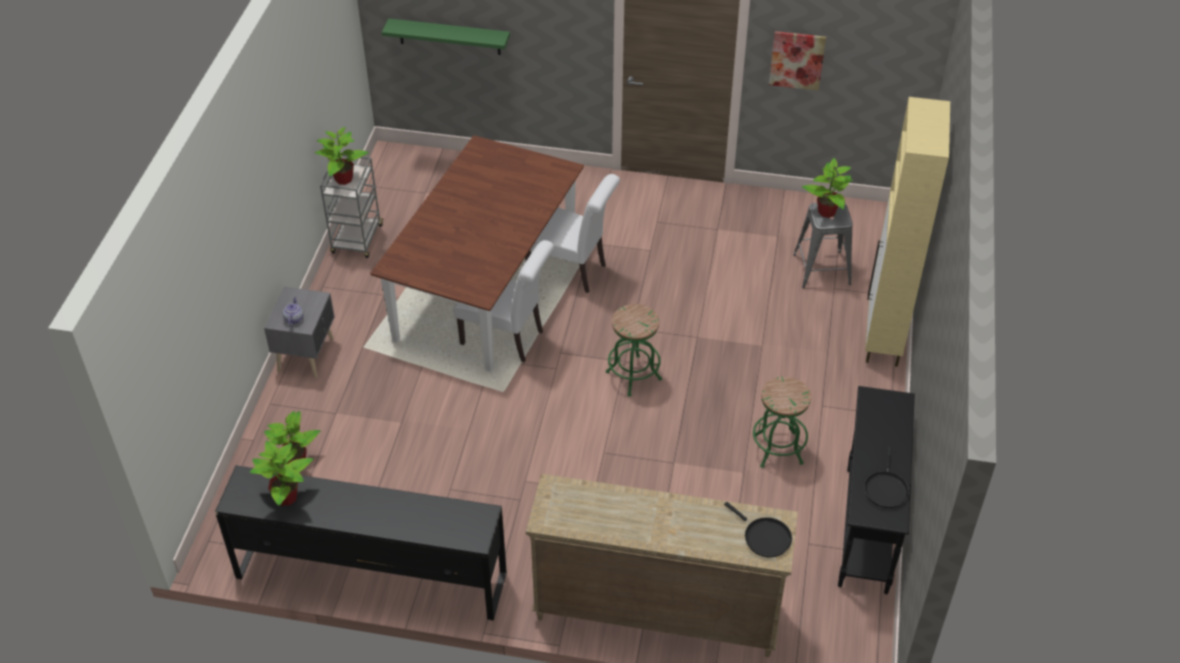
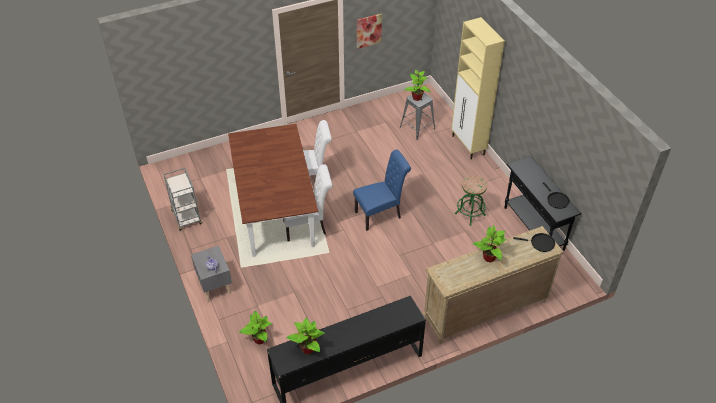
camera: 35 degrees left, 0 degrees up
potted plant [315,127,369,185] -> potted plant moved to [472,225,507,263]
green shelf [382,18,510,55] -> none
green stool [606,304,662,397] -> blue chair [353,150,411,231]

